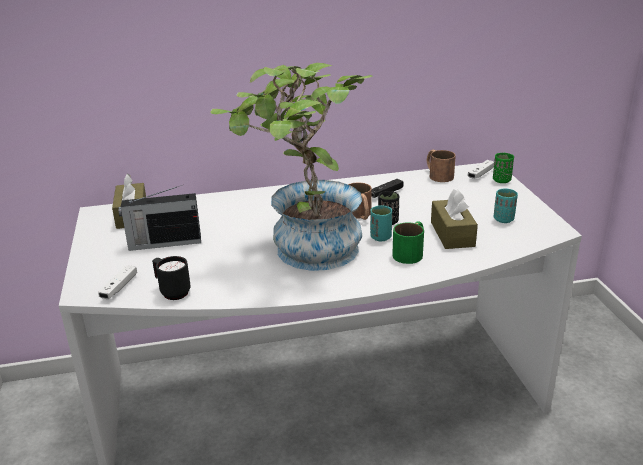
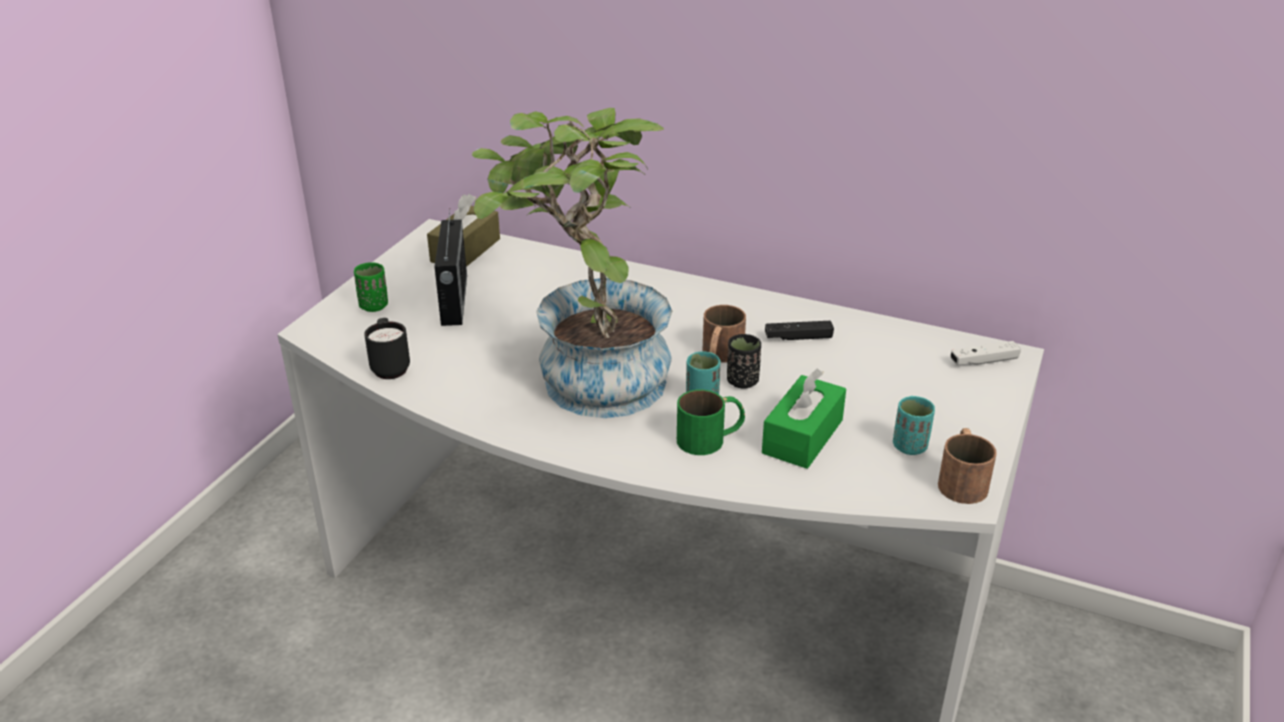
camera: 35 degrees right, 5 degrees up
white game controller [98,265,137,299] -> none
radio [118,185,201,251] -> radio turned 120 degrees counterclockwise [434,210,467,326]
brown mug [427,150,456,182] -> brown mug moved to [938,428,997,504]
brown tissue box [431,189,478,249] -> green tissue box [762,369,846,469]
green cup [493,153,514,183] -> green cup moved to [354,262,388,312]

